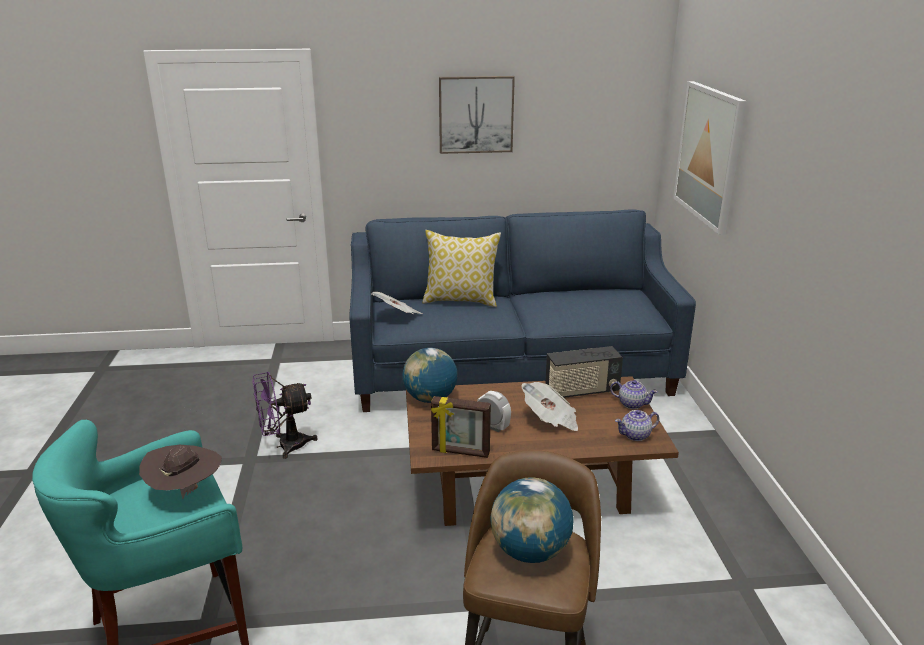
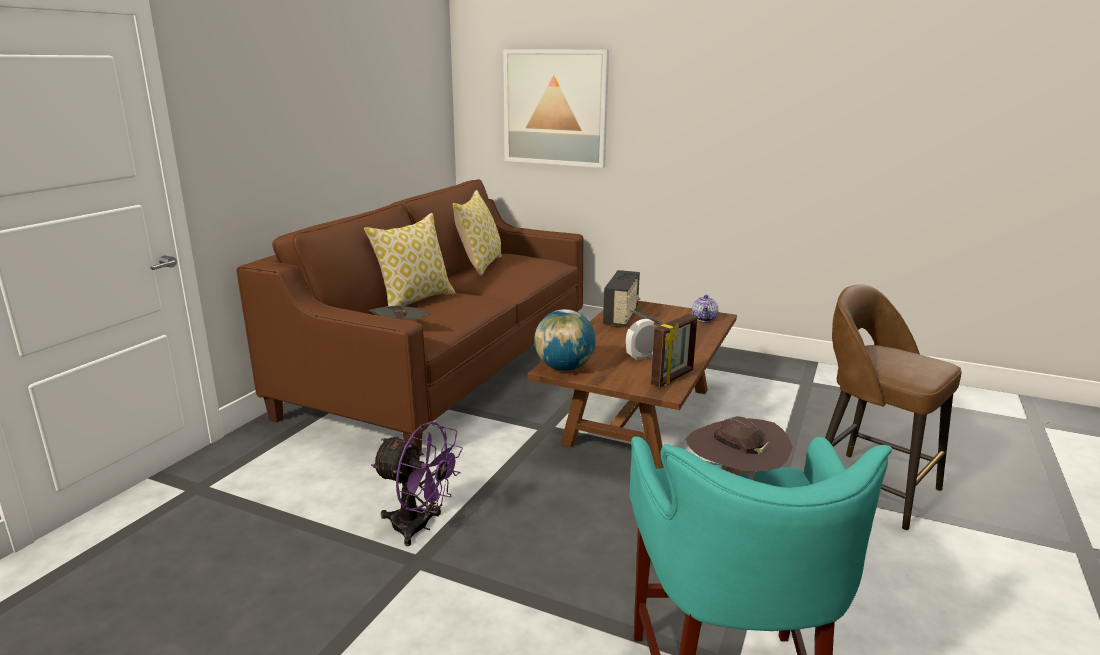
camera: 60 degrees left, 5 degrees down
purple fan [252,372,318,459] -> purple fan turned 75 degrees counterclockwise [371,421,463,546]
blue sofa [349,210,696,412] -> brown sofa [236,179,583,452]
picture [439,76,515,154] -> none
globe [490,477,573,563] -> none
teapot [610,380,658,409] -> none
none -> pillow [452,190,502,276]

